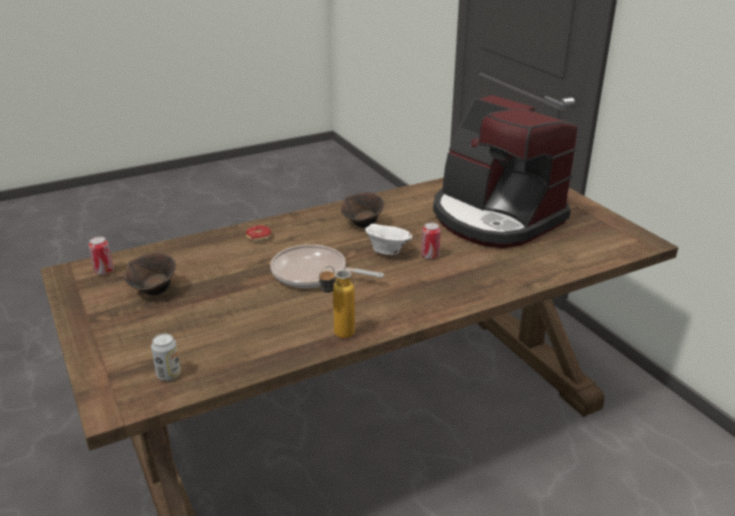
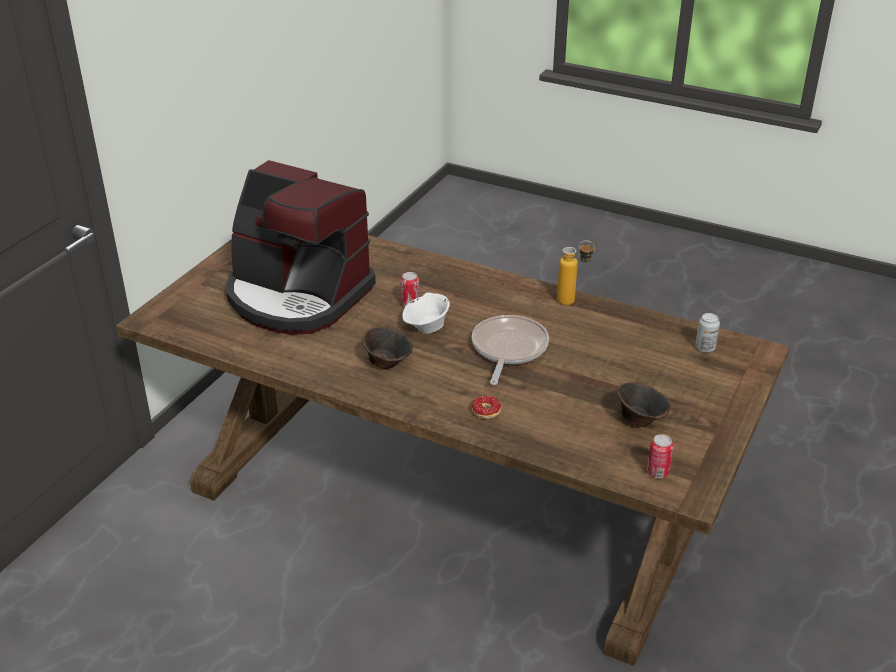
camera: 125 degrees left, 5 degrees up
frying pan [270,244,384,288] -> frying pan turned 150 degrees counterclockwise [472,315,549,385]
coffee machine [433,95,577,248] -> coffee machine turned 105 degrees clockwise [226,160,376,335]

